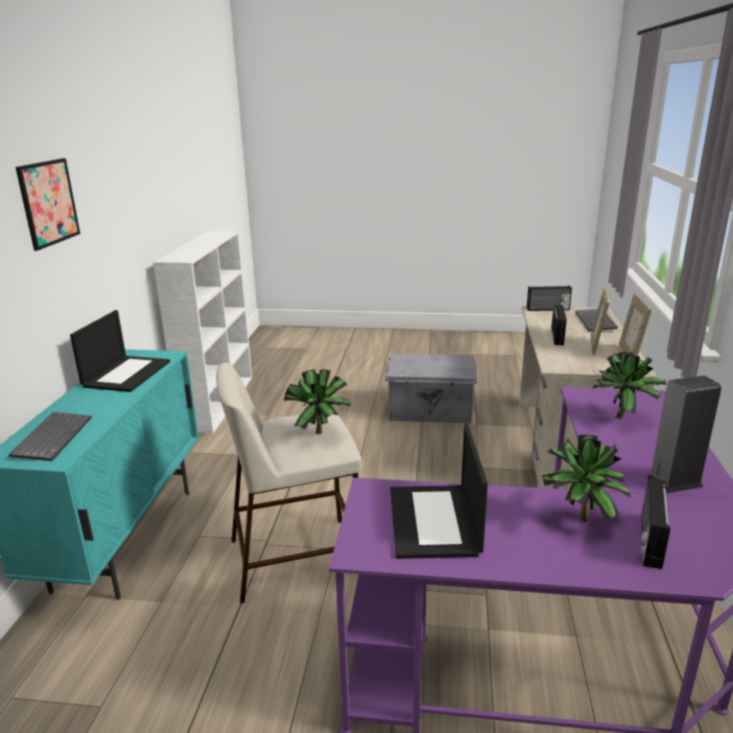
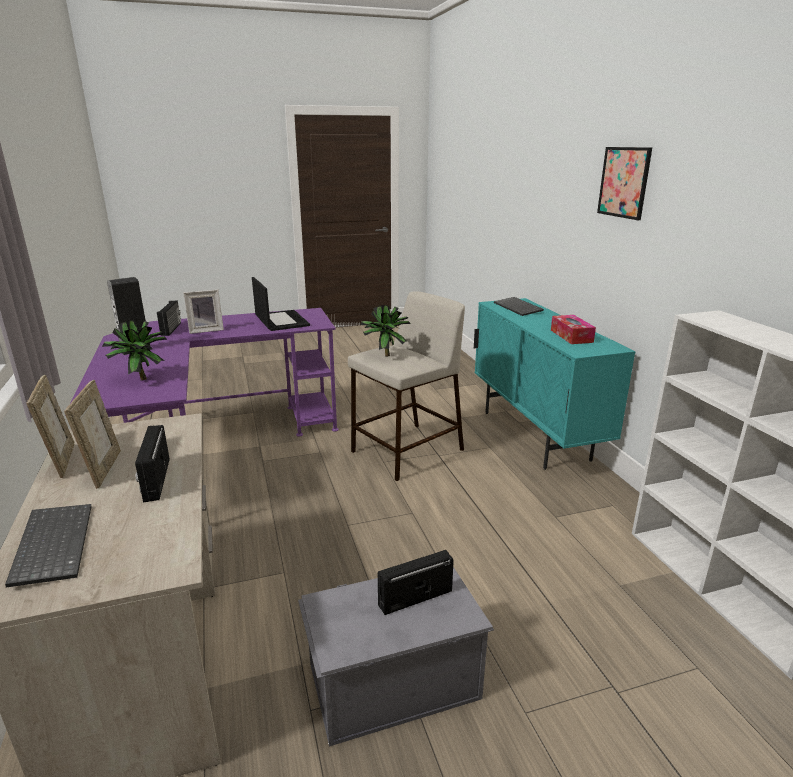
camera: 155 degrees right, 0 degrees up
laptop [70,310,170,392] -> tissue box [551,315,596,344]
radio [527,286,572,311] -> radio moved to [378,550,454,615]
potted plant [542,435,631,522] -> picture frame [183,290,224,334]

